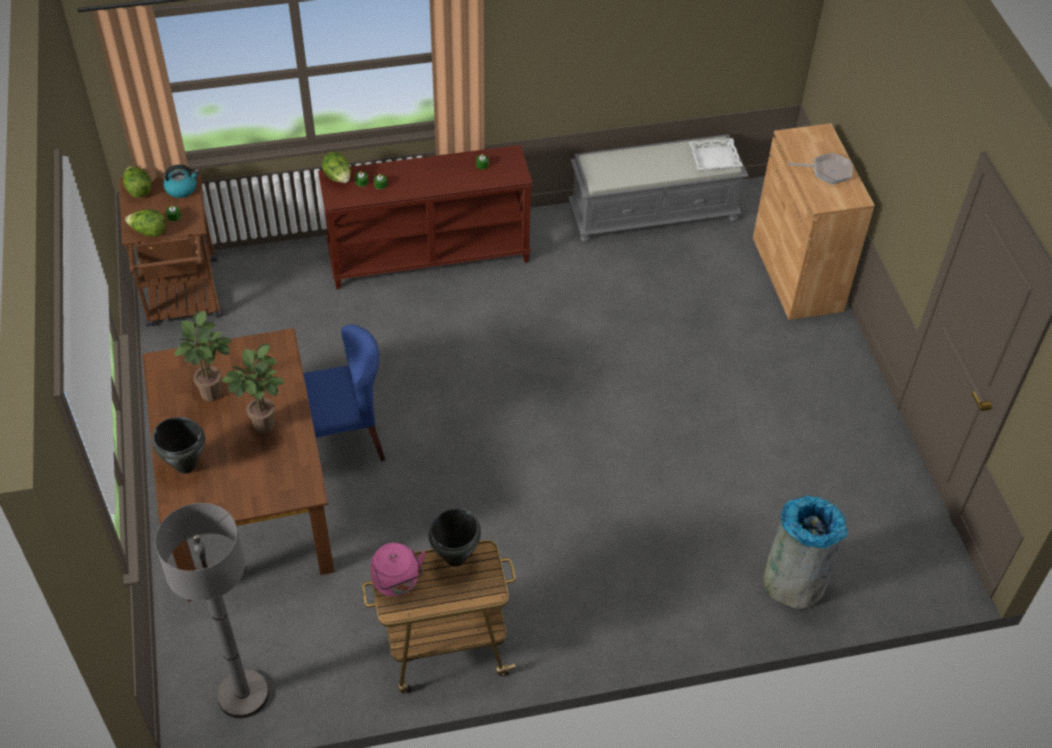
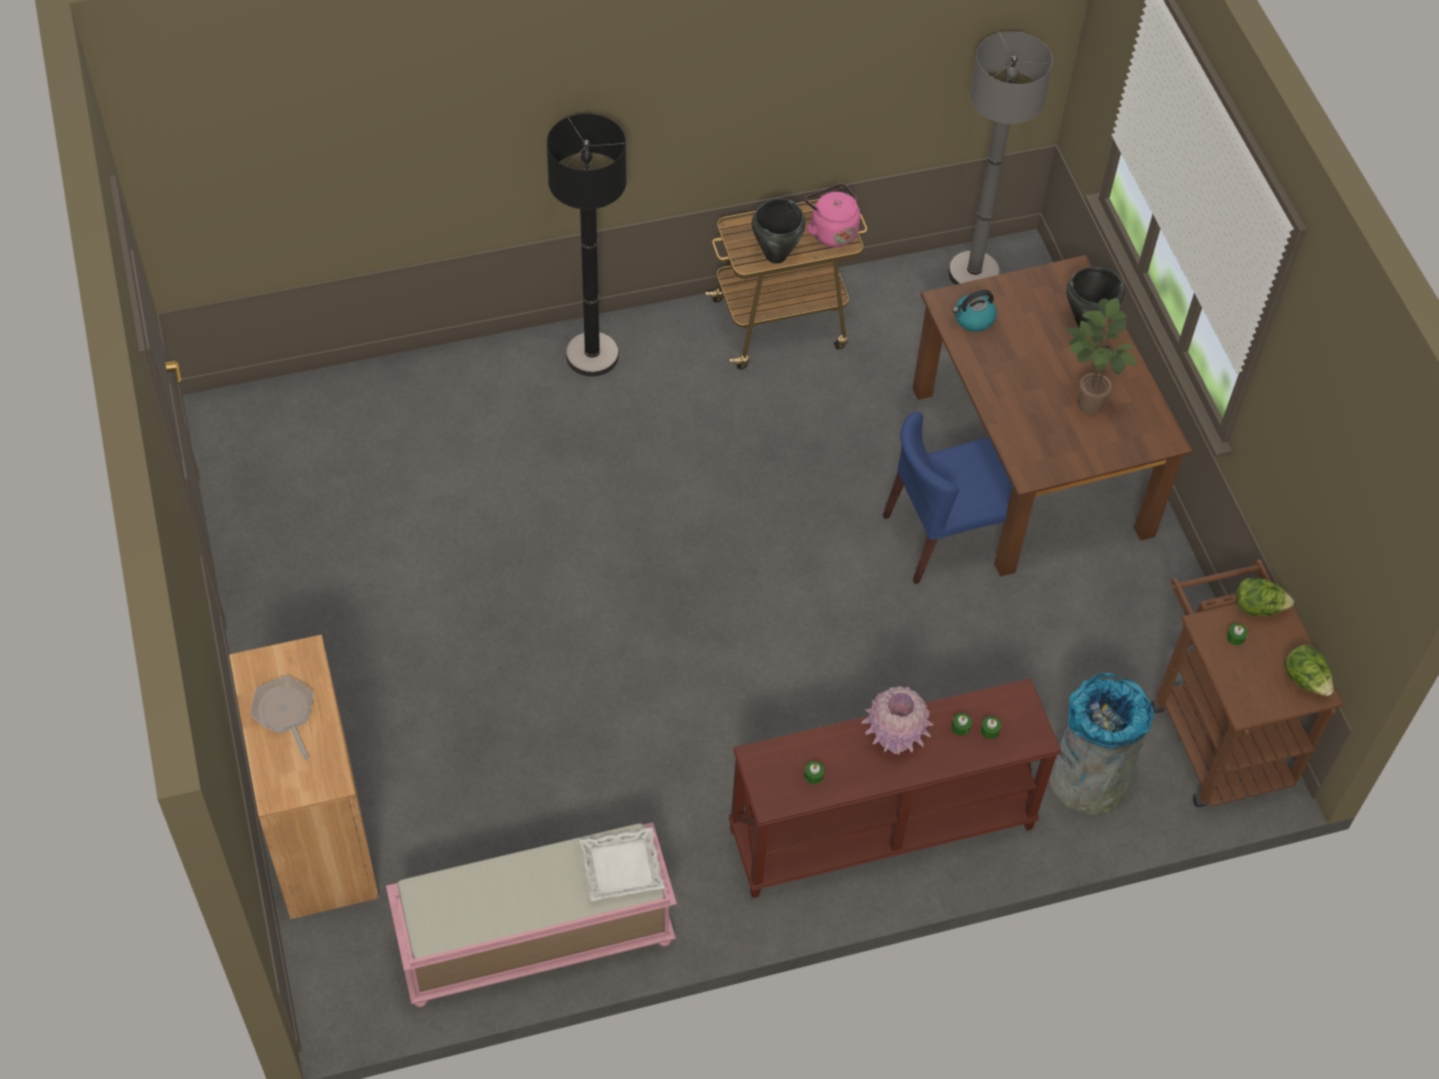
camera: 175 degrees right, 5 degrees up
kettle [163,164,199,198] -> kettle moved to [952,290,997,332]
potted plant [222,344,285,434] -> none
lettuce [322,151,351,183] -> none
grey bench [568,134,748,242] -> pink bench [386,822,677,1007]
white tray [689,138,743,171] -> white tray moved to [580,827,665,901]
grey trash can [763,495,848,609] -> grey trash can moved to [1049,673,1154,815]
frying pan [788,153,853,184] -> frying pan turned 60 degrees clockwise [251,676,313,760]
none -> black floor lamp [547,113,627,376]
none -> pink vase [862,686,933,755]

